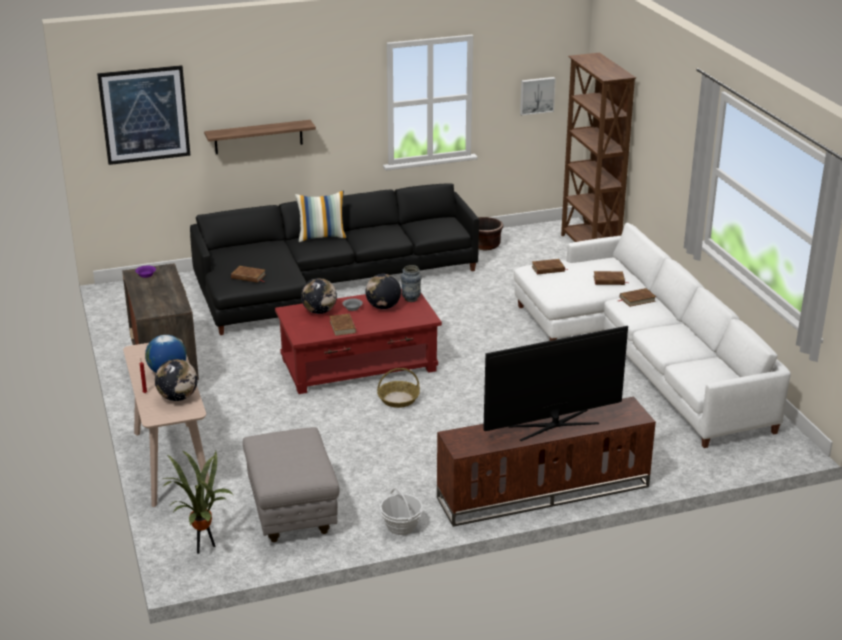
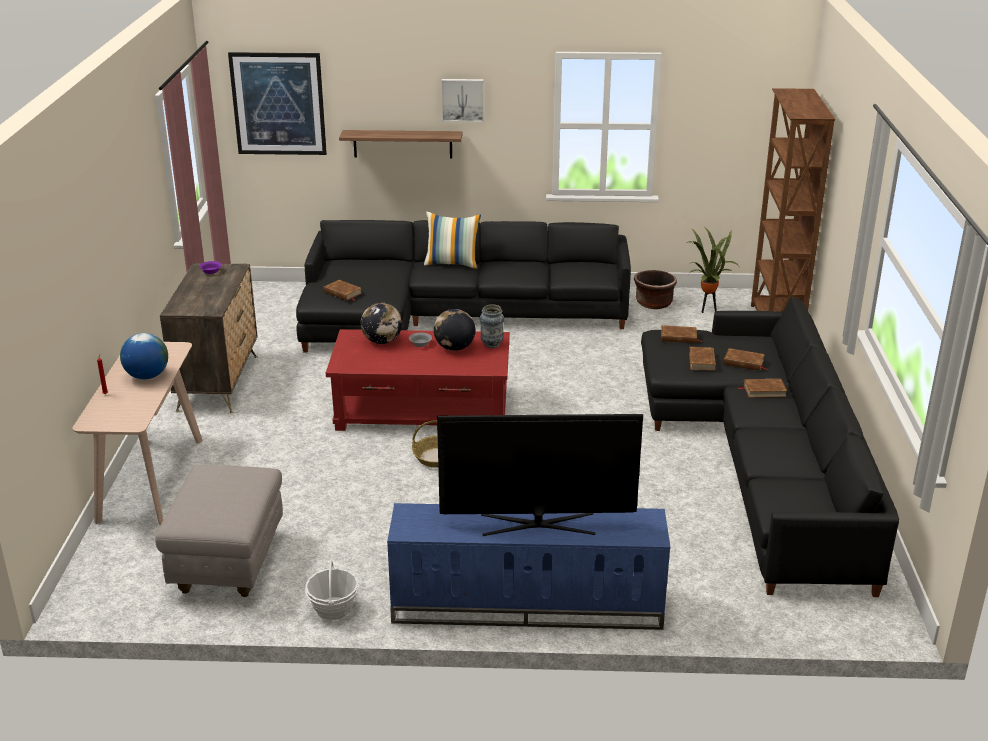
camera: 20 degrees right, 0 degrees up
globe [155,359,198,401] -> none
potted plant [163,450,233,554] -> potted plant moved to [688,227,739,313]
brown book [329,314,356,336] -> brown book moved to [689,347,716,371]
brown tv stand [437,397,656,527] -> blue tv stand [387,503,670,630]
white sofa [514,223,791,448] -> black sofa [641,297,899,597]
picture [520,77,556,115] -> picture moved to [441,79,484,122]

